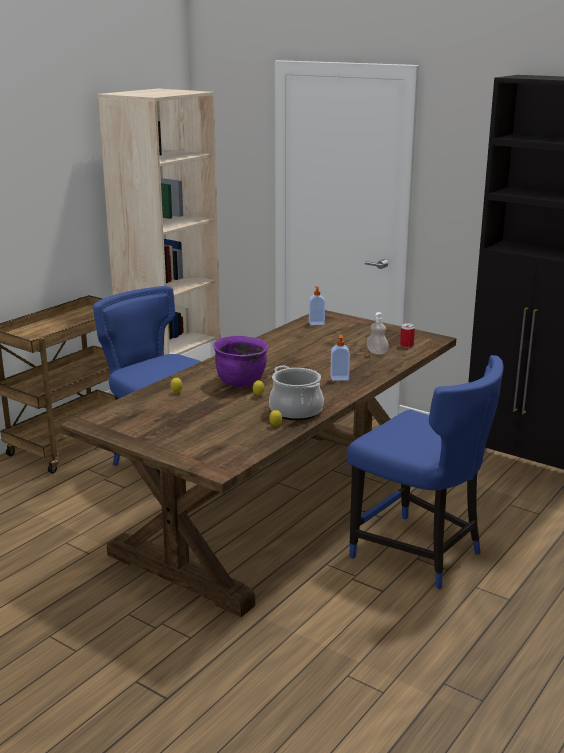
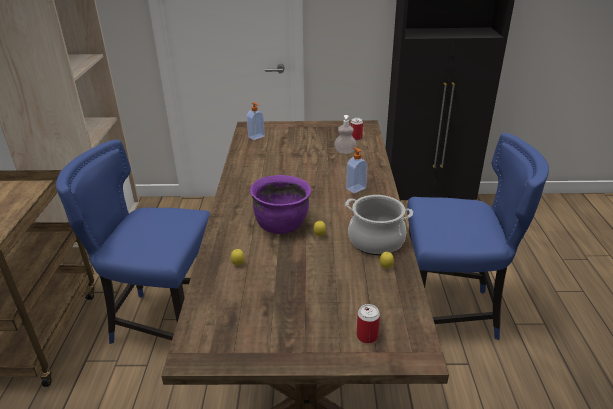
camera: 35 degrees left, 10 degrees up
none -> can [357,304,380,343]

